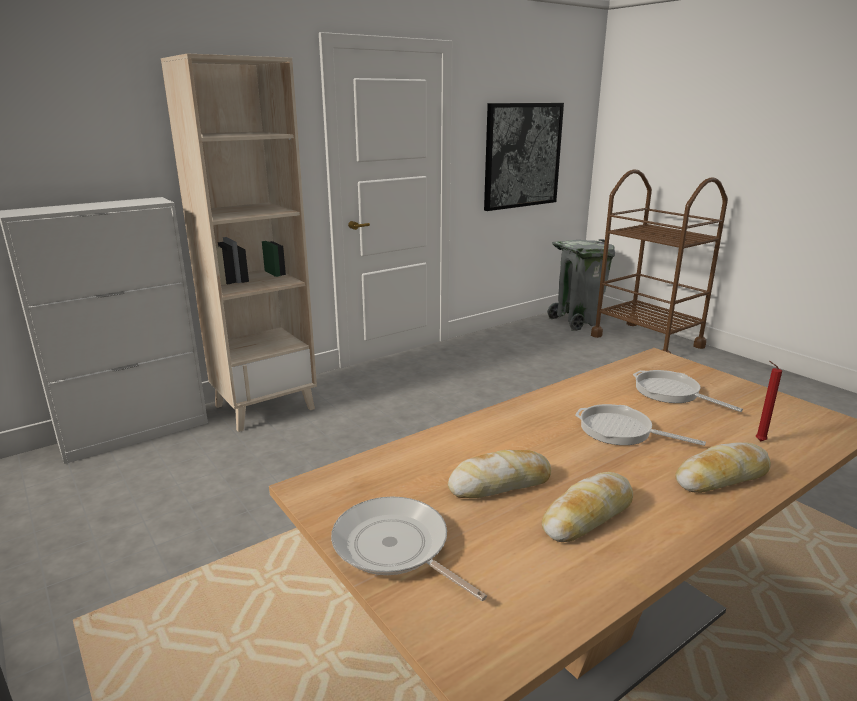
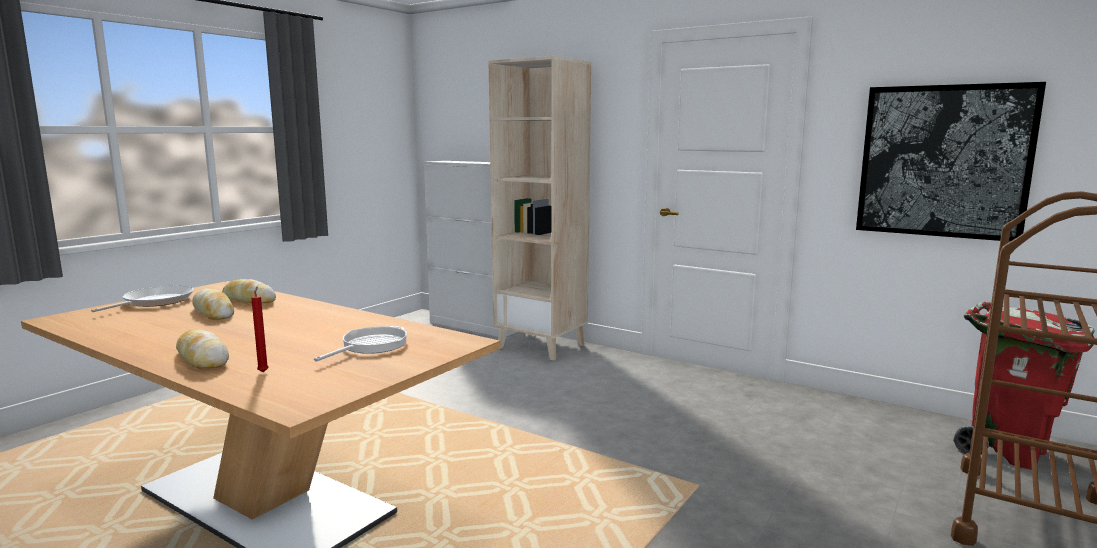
camera: 70 degrees right, 10 degrees down
bread [542,472,633,542] -> bread moved to [222,279,276,303]
grey trash can [547,239,615,331] -> red trash can [953,302,1095,470]
frying pan [575,404,706,446] -> none

